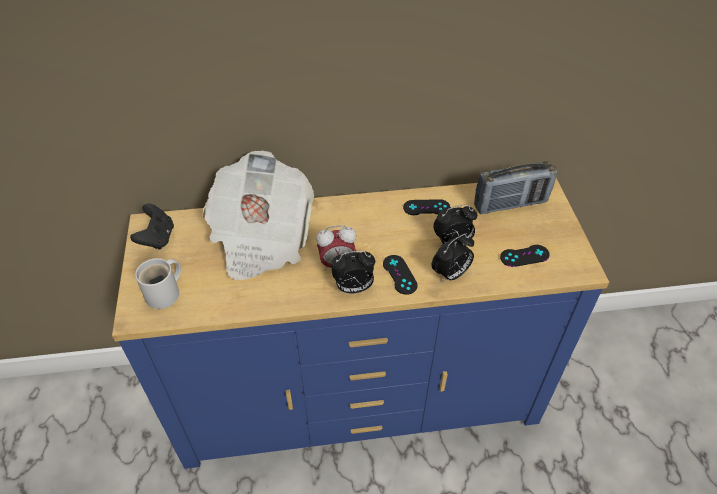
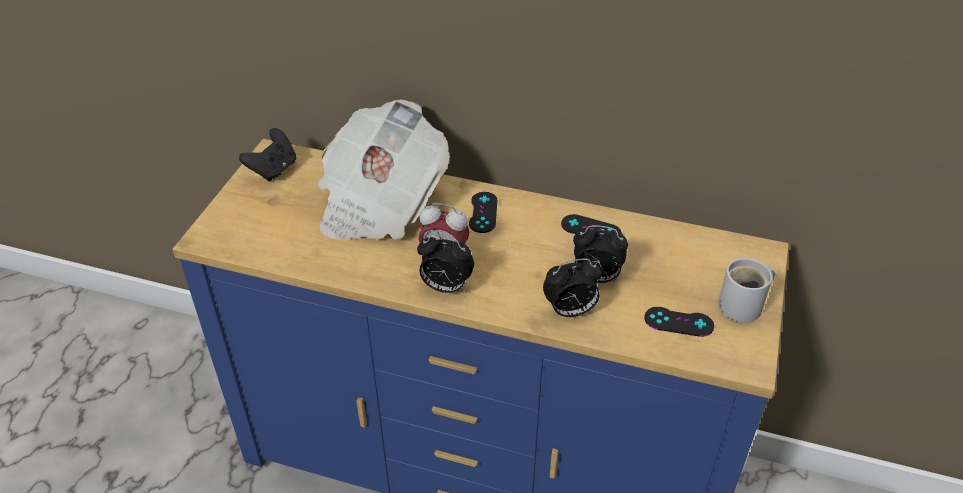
camera: 25 degrees right, 5 degrees down
white mug [135,258,181,309] -> white mug moved to [718,258,775,323]
black game controller [383,255,418,295] -> black game controller moved to [469,192,498,233]
radio [474,161,557,214] -> none

